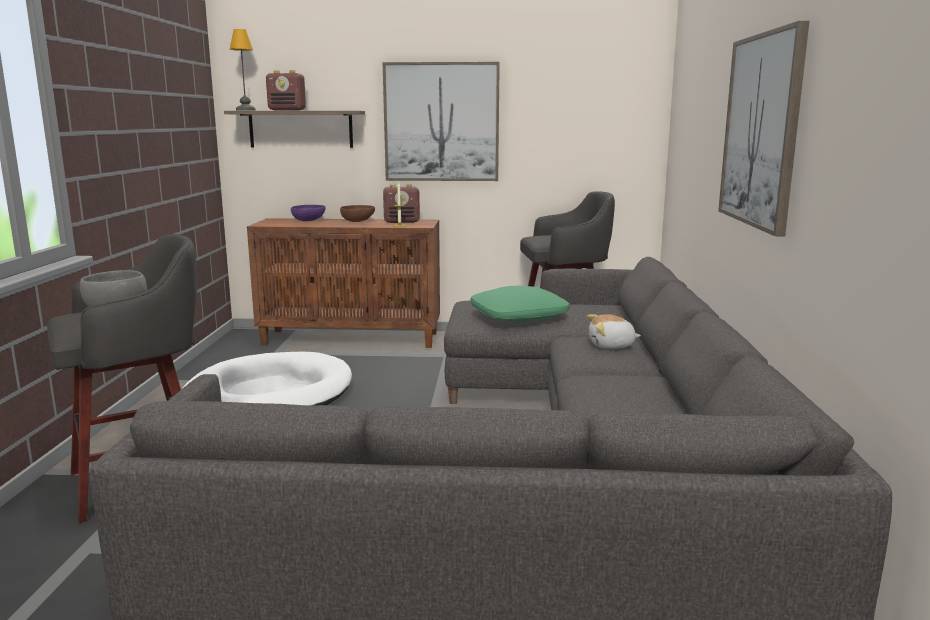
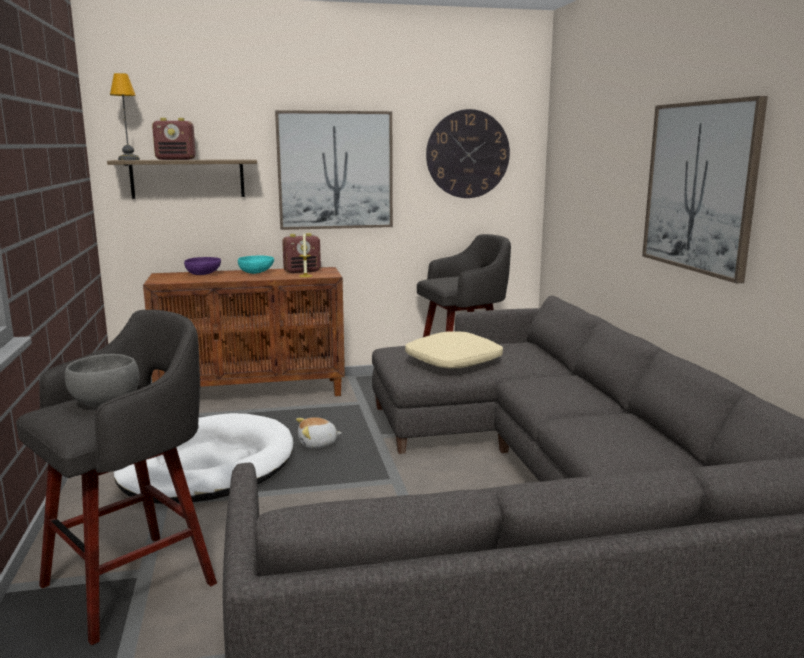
camera: 15 degrees left, 0 degrees up
brown bowl [340,205,375,222] -> turquoise bowl [238,256,274,274]
green pillow [471,286,570,322] -> beige pillow [405,332,503,368]
plush toy [587,314,641,349] -> plush toy moved to [296,417,342,448]
none -> wall clock [426,109,510,198]

